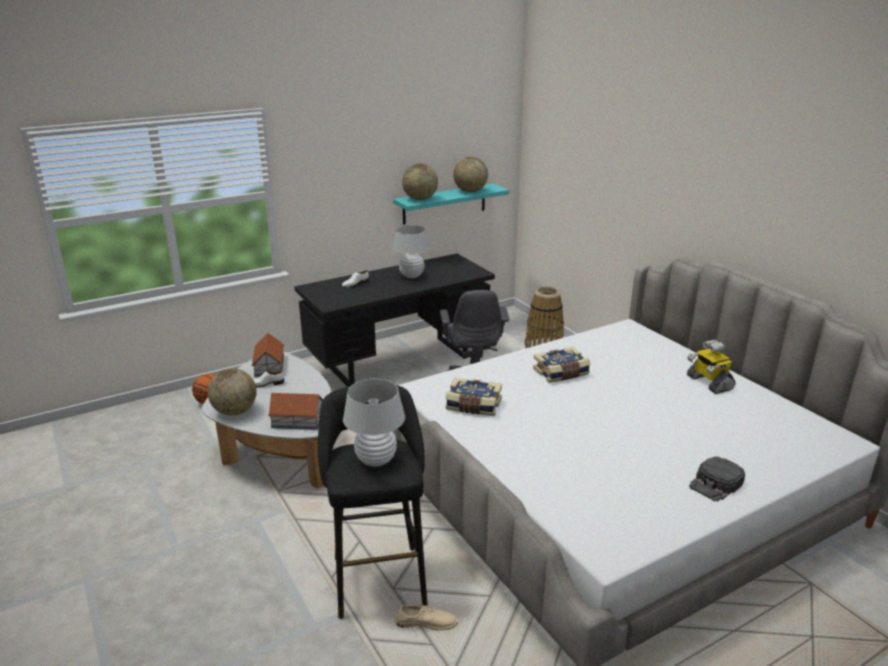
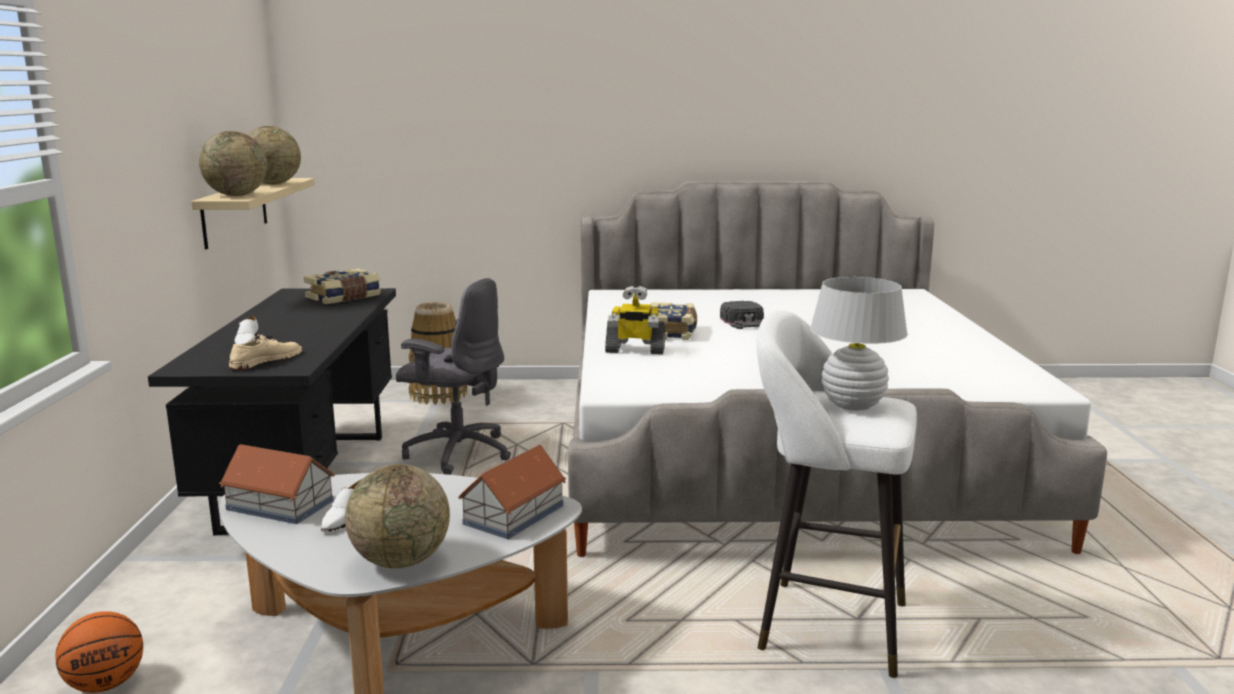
camera: 60 degrees left, 10 degrees down
black stool [318,385,427,619] -> white stool [756,310,917,678]
turquoise shelf [393,183,509,225] -> beige shelf [191,178,315,249]
white table lamp [393,225,430,278] -> none
beige shoe [395,604,458,631] -> beige shoe moved to [229,335,302,371]
book [445,378,502,416] -> book moved to [304,268,381,304]
toy robot [687,340,736,394] -> toy robot moved to [605,286,665,354]
black cap [689,456,745,501] -> black cap moved to [720,301,764,329]

